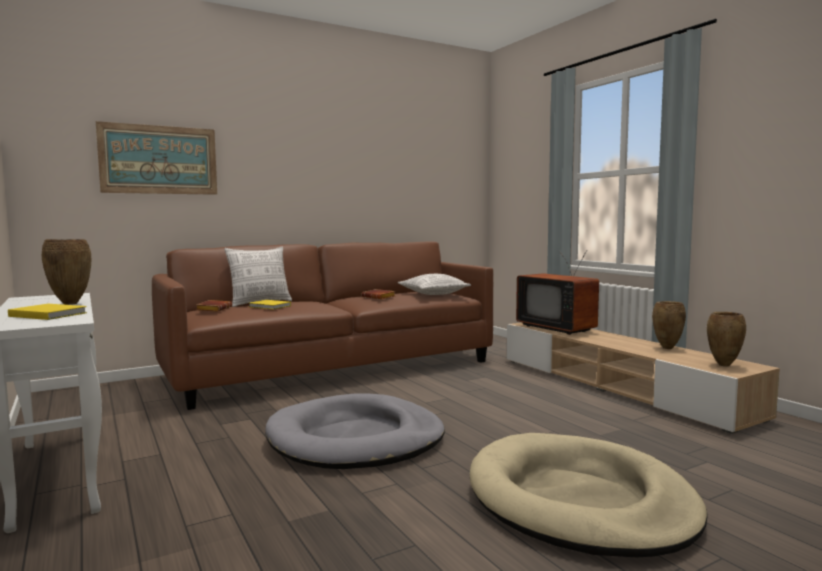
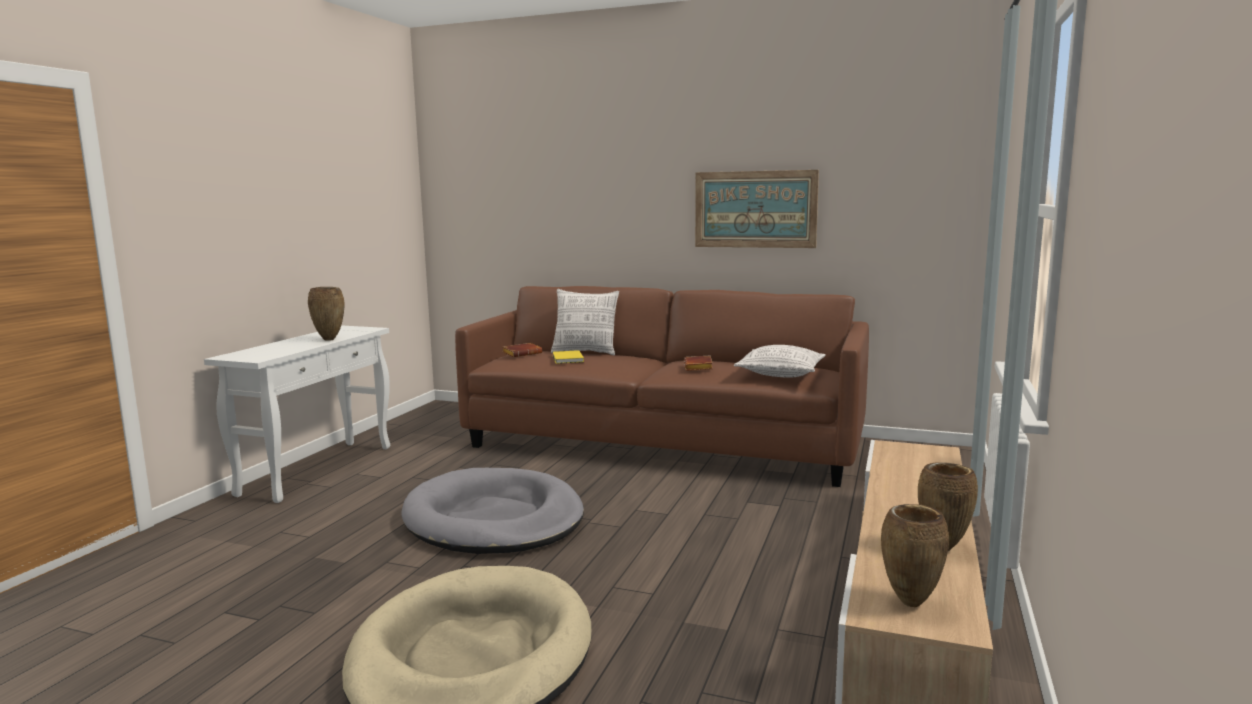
camera: 50 degrees right, 5 degrees up
yellow book [8,304,87,320] -> none
picture [96,121,217,195] -> picture moved to [695,170,819,248]
television [516,250,599,335] -> none

